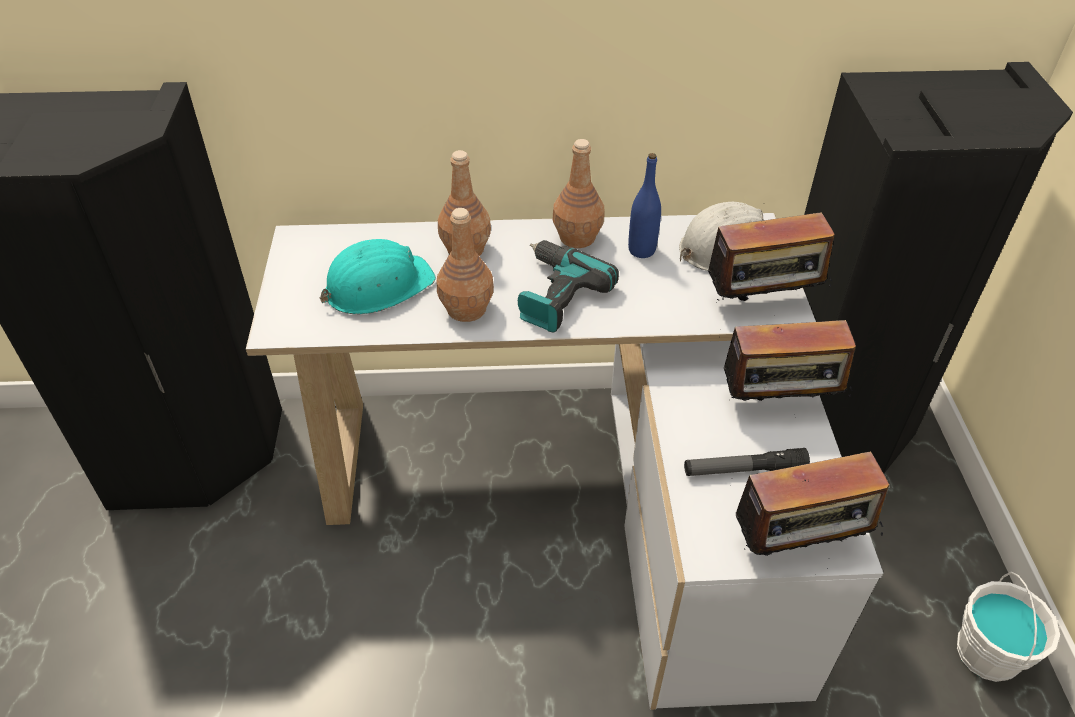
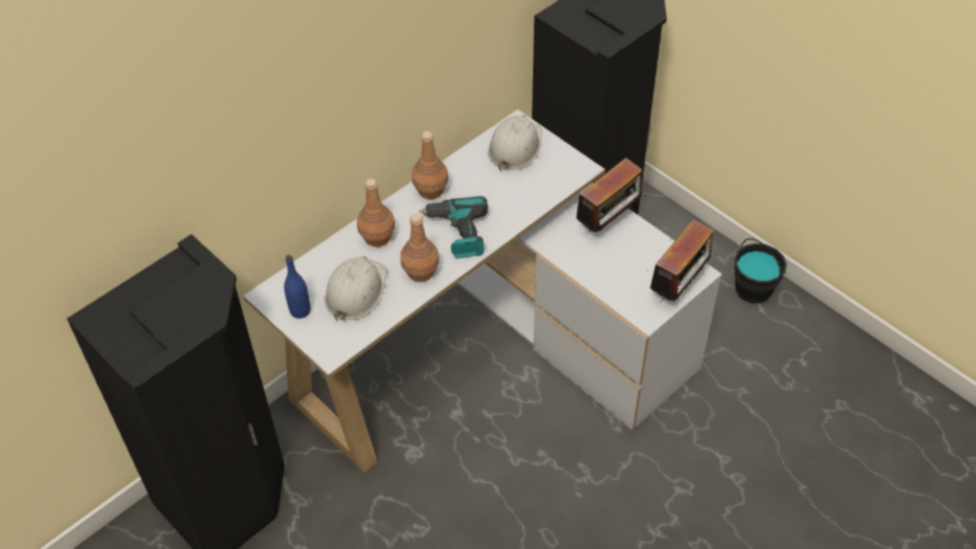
camera: 40 degrees left, 5 degrees up
turquoise hard hat [319,239,436,314] -> white hard hat [324,256,387,322]
blue bottle [628,153,661,258] -> blue bottle moved to [284,255,310,318]
flashlight [684,448,810,476] -> none
radio [704,212,835,310] -> none
white bucket [957,572,1060,682] -> black bucket [734,238,787,304]

